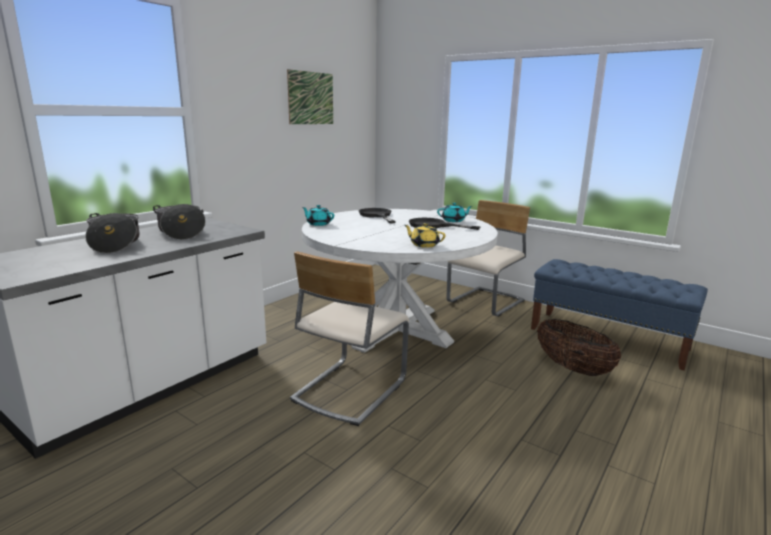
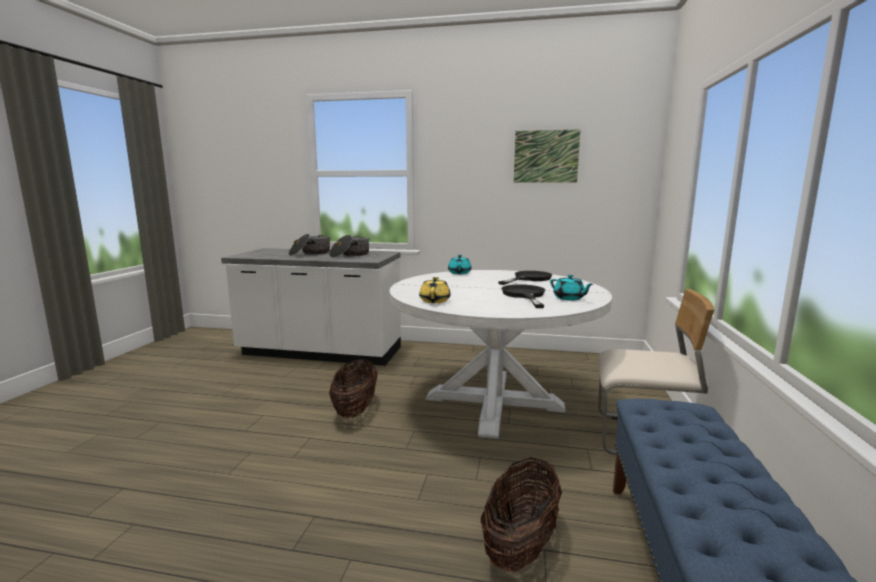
camera: 65 degrees right, 5 degrees down
beige chair [290,251,409,426] -> basket [329,359,377,418]

